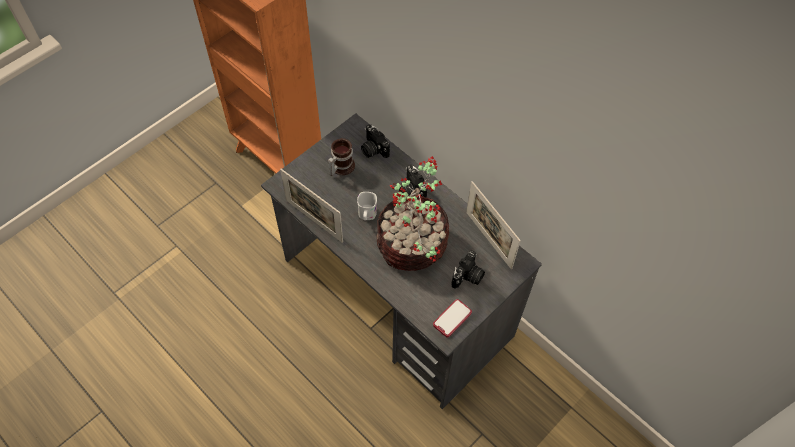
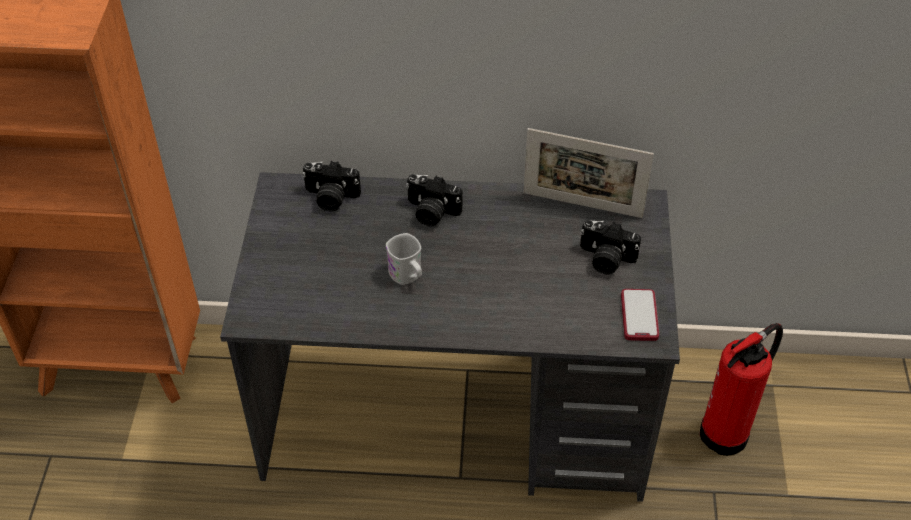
camera: 40 degrees left, 10 degrees down
picture frame [280,169,343,243] -> none
mug [328,138,355,176] -> none
potted plant [376,156,449,271] -> none
camera [451,250,485,289] -> camera turned 120 degrees clockwise [580,220,641,275]
none -> fire extinguisher [700,323,783,456]

